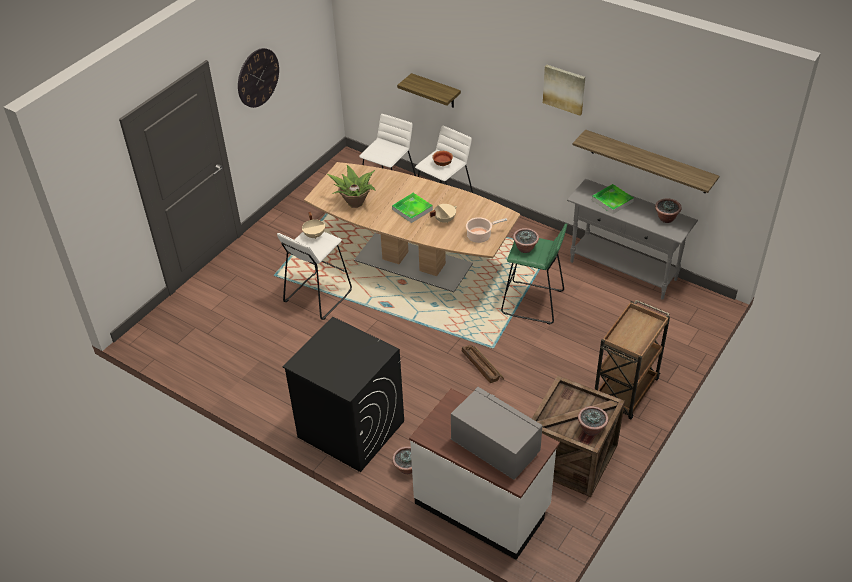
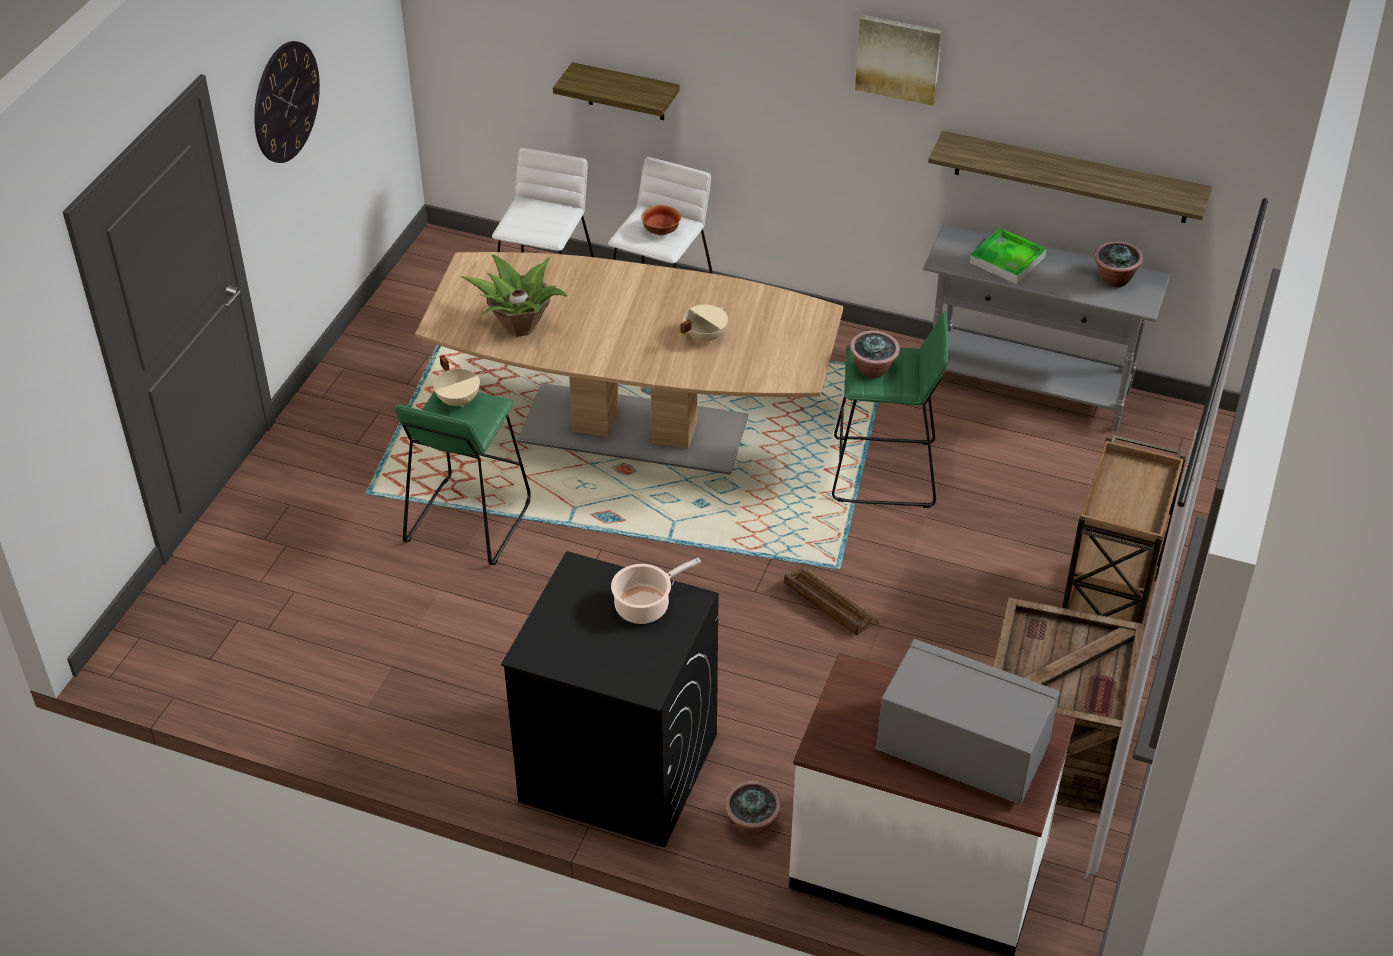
camera: 15 degrees left, 0 degrees up
white stool [277,232,352,320] -> green stool [394,391,531,565]
tray [392,193,433,223] -> none
cooking pot [466,217,507,243] -> cooking pot moved to [611,558,701,624]
potted plant [578,406,608,436] -> none

